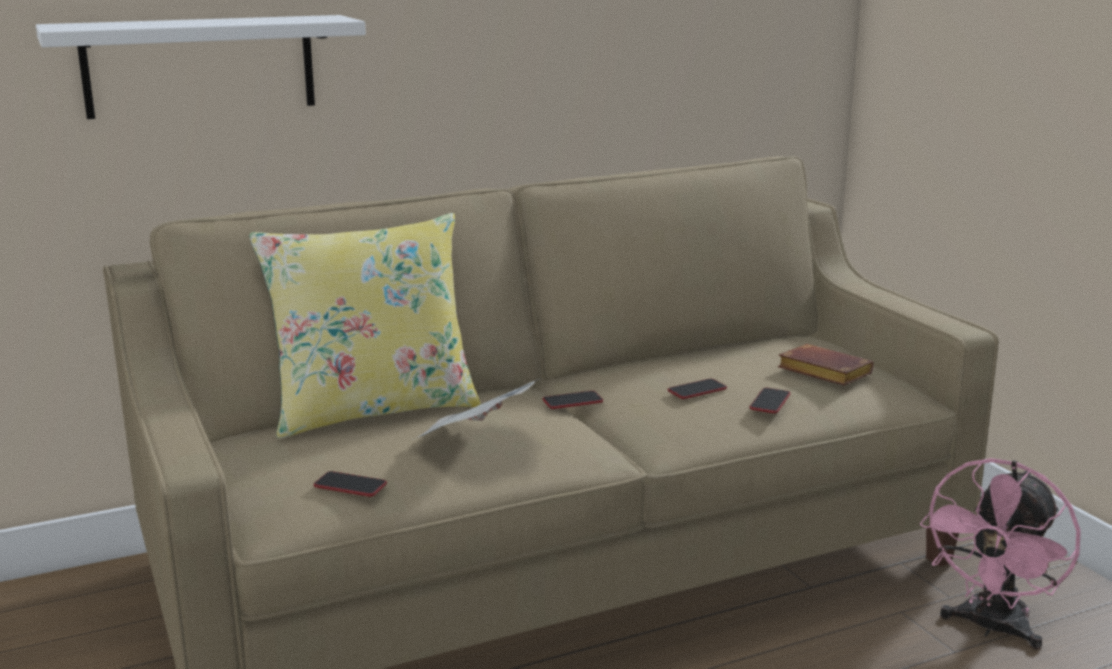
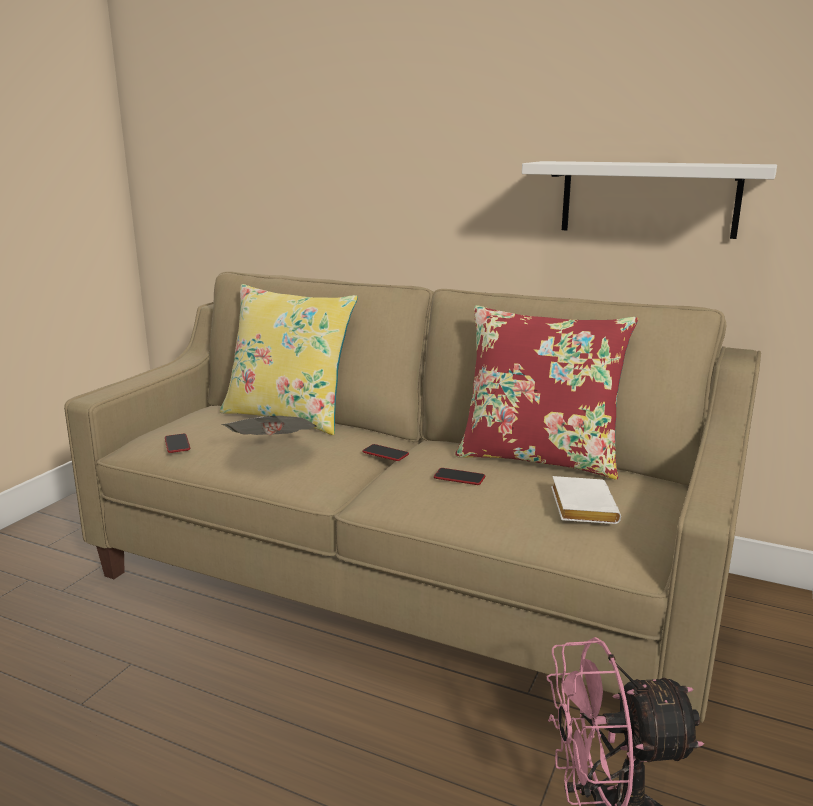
camera: 50 degrees right, 0 degrees up
white shelf [36,15,366,119] -> white shelf moved to [522,161,777,239]
phone [749,388,790,413] -> none
brown book [778,344,874,386] -> white book [551,476,621,524]
none -> red pillow [455,305,638,480]

